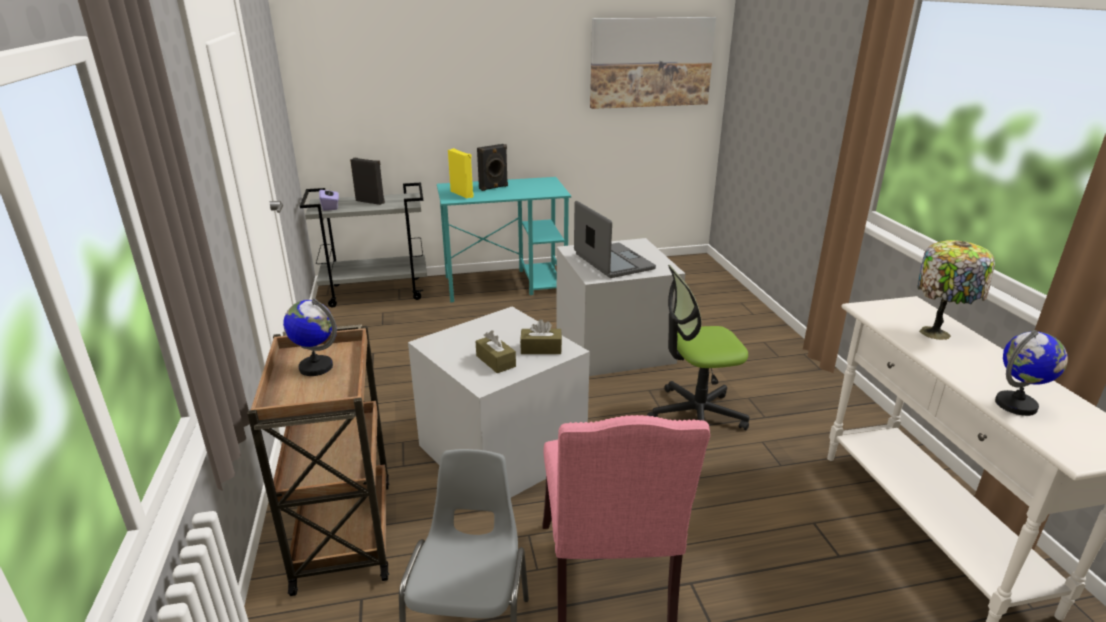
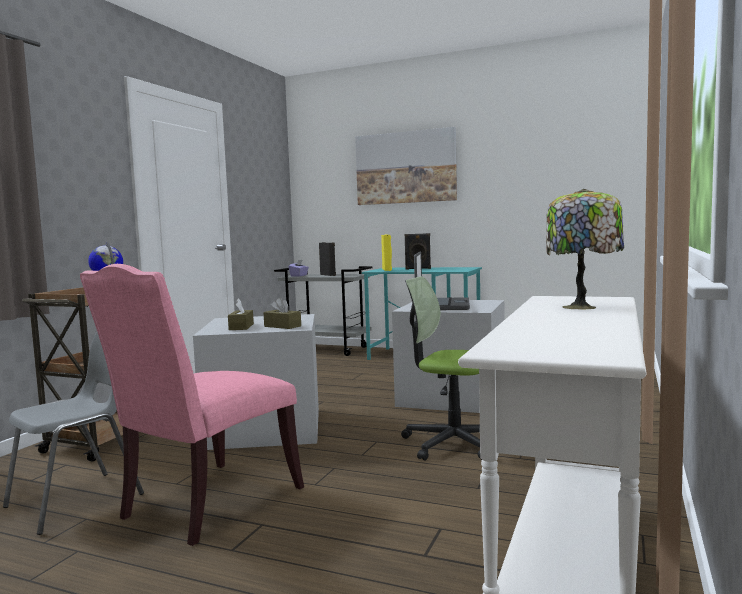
camera: 35 degrees right, 20 degrees down
picture [590,17,716,109] -> picture moved to [355,127,457,205]
globe [995,330,1068,416] -> none

